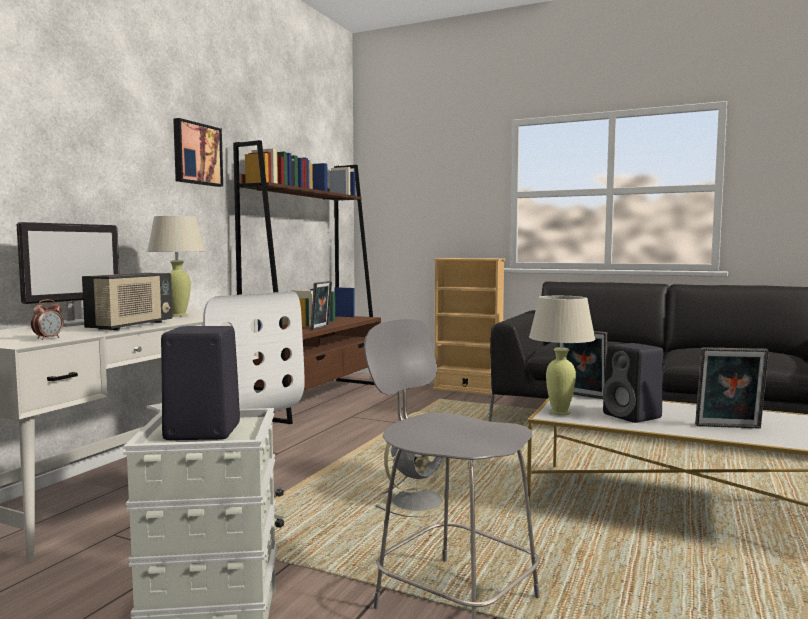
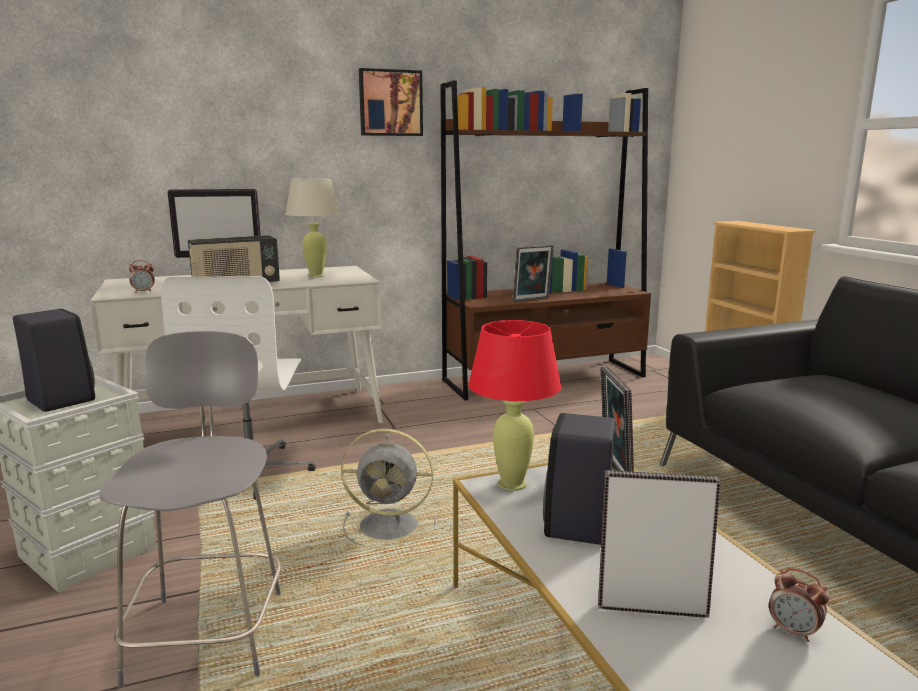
camera: 45 degrees right, 10 degrees up
beige table lamp [529,296,595,415] -> red table lamp [468,320,561,491]
picture frame [695,347,769,429] -> picture frame turned 135 degrees clockwise [598,470,721,618]
none -> alarm clock [769,568,830,642]

